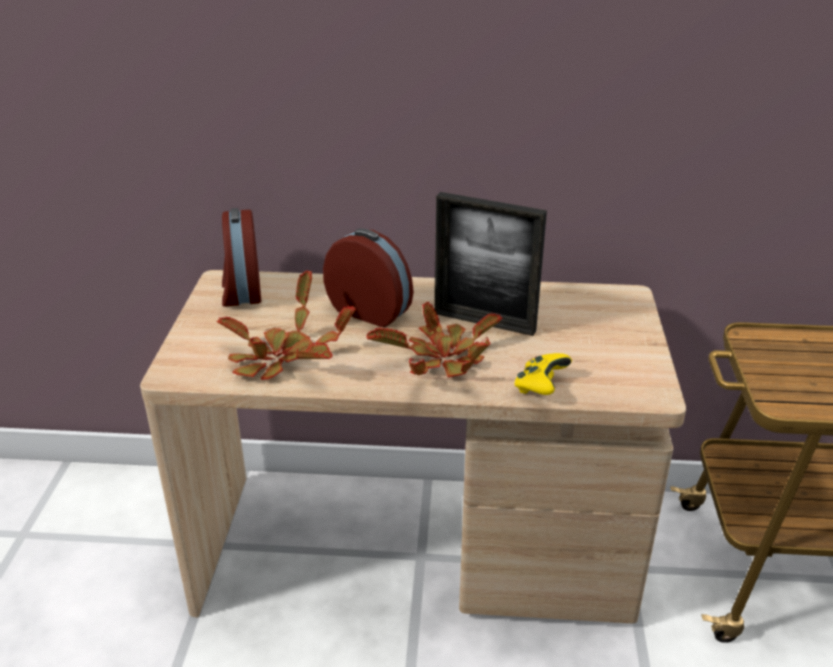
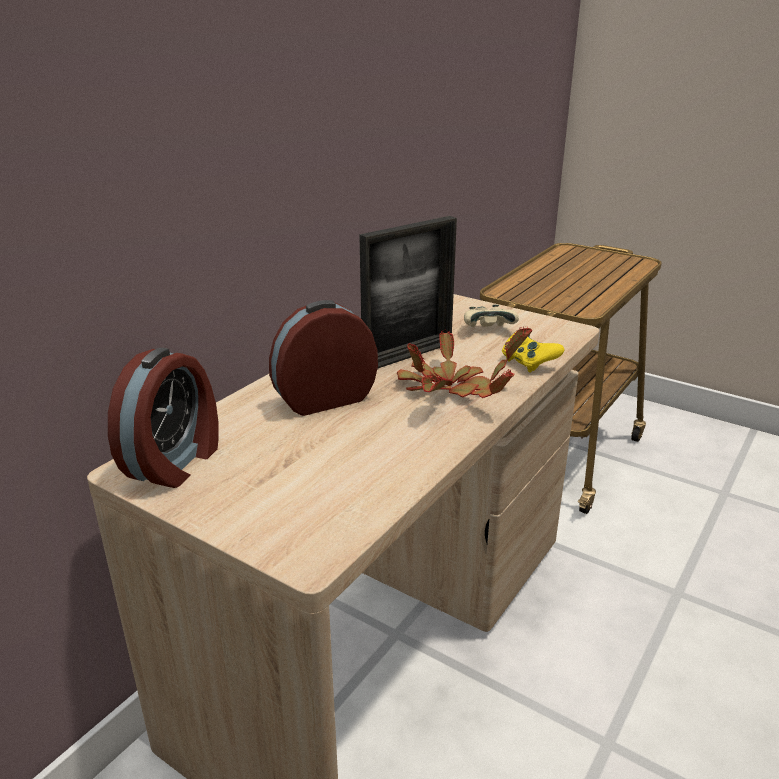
camera: 60 degrees left, 5 degrees down
potted plant [216,271,356,380] -> none
alarm clock [222,208,261,307] -> alarm clock turned 90 degrees counterclockwise [108,348,219,488]
none -> beige game controller [464,305,519,327]

